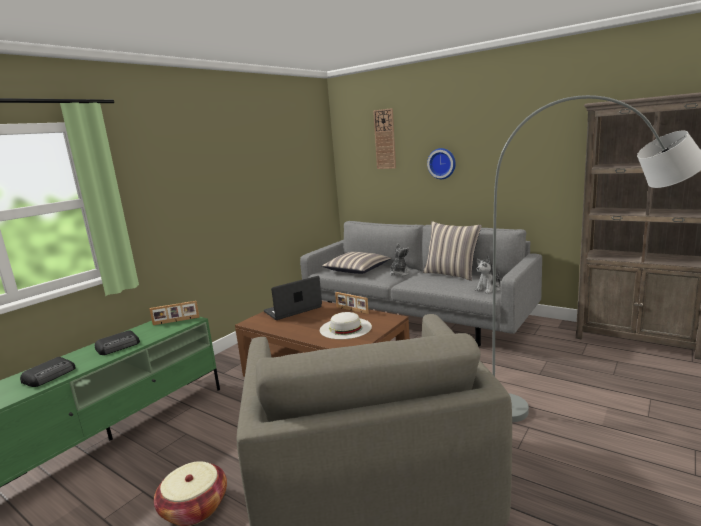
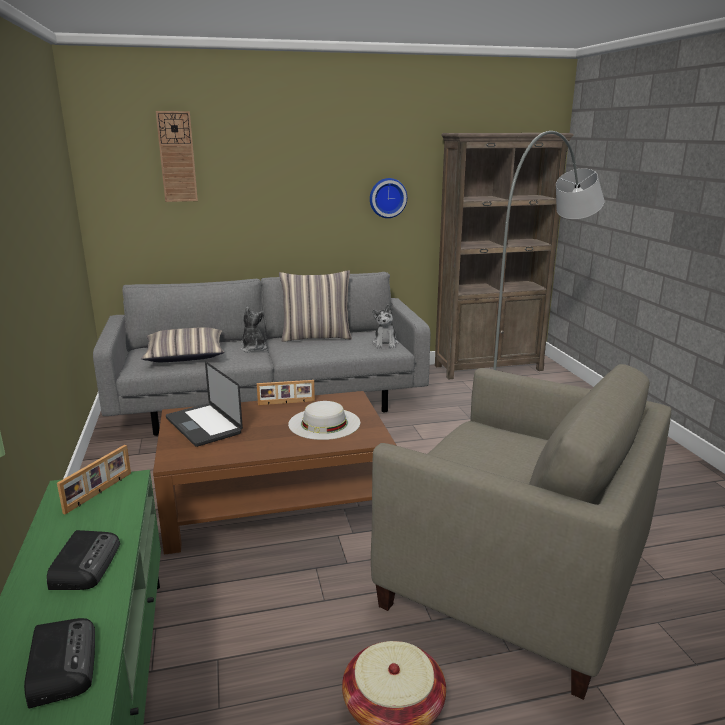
camera: 50 degrees left, 5 degrees up
laptop [264,276,322,320] -> laptop turned 45 degrees counterclockwise [166,361,243,447]
wall clock [427,148,456,179] -> wall clock moved to [370,178,407,218]

